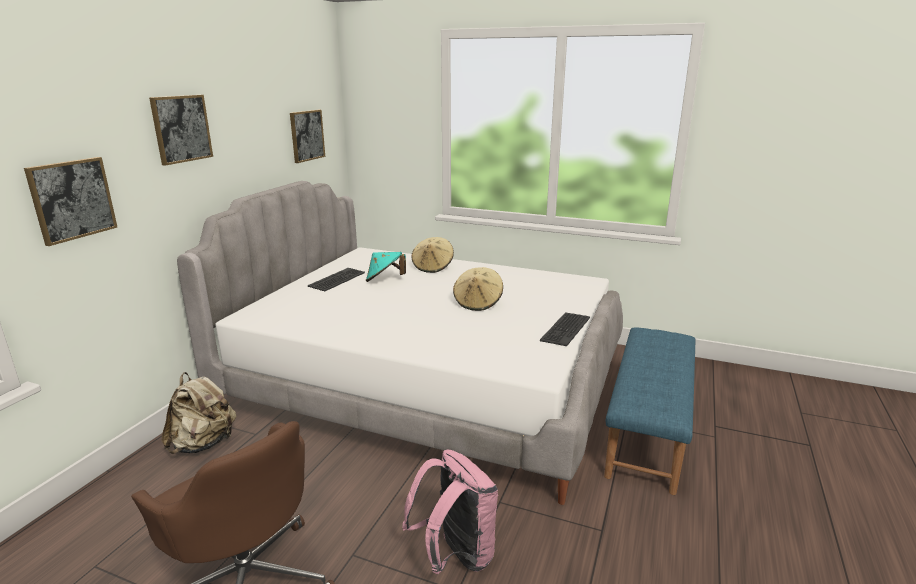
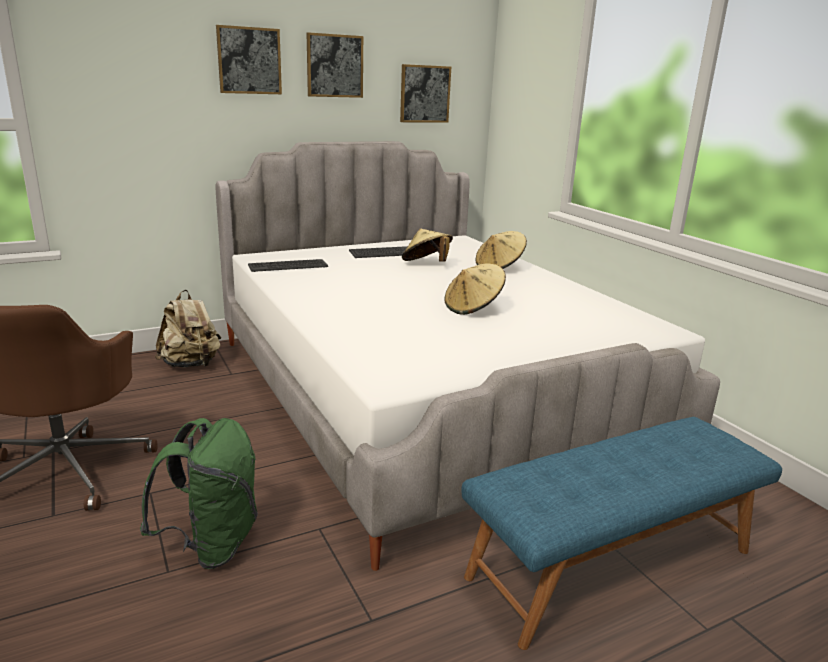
camera: 40 degrees right, 0 degrees up
picture [24,157,117,246] -> picture moved to [307,32,363,98]
turquoise hat [366,252,406,282] -> beige hat [402,229,453,262]
pink backpack [402,450,498,574] -> green backpack [140,418,258,569]
keyboard [540,312,590,346] -> keyboard moved to [248,259,328,272]

